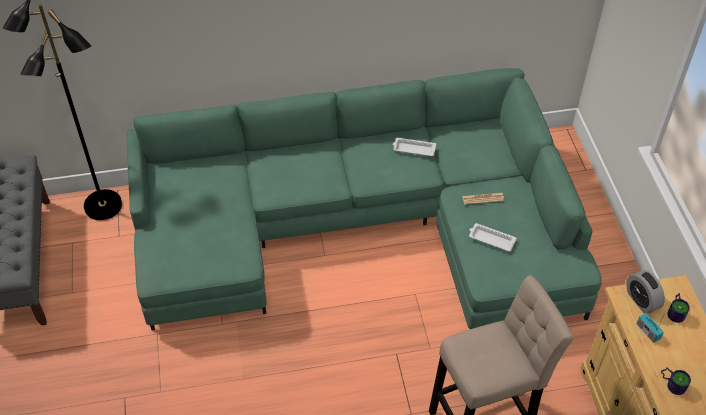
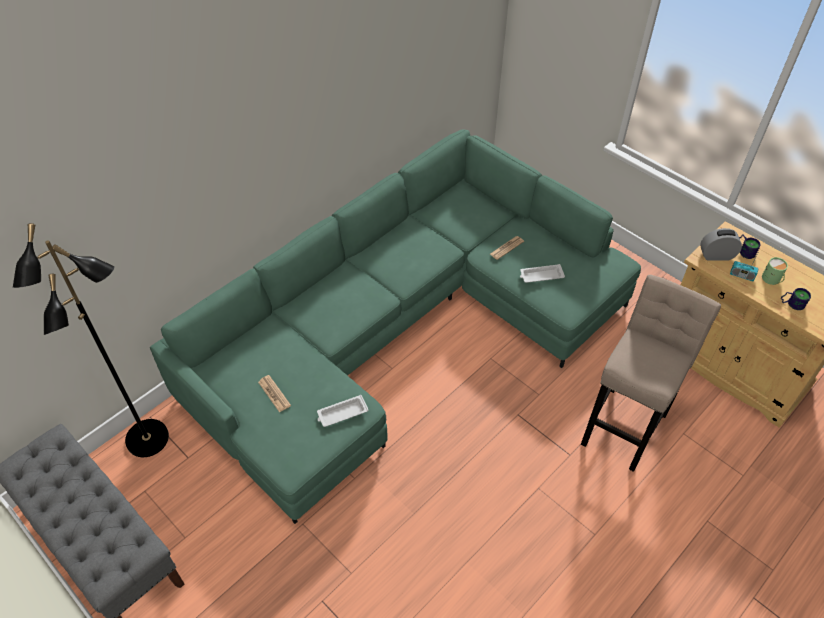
camera: 35 degrees left, 0 degrees up
white tray [393,138,436,156] -> white tray moved to [317,395,368,427]
alarm clock [626,270,665,314] -> alarm clock turned 150 degrees clockwise [700,228,742,261]
none -> newspaper [258,375,291,413]
none -> green mug [762,257,788,285]

